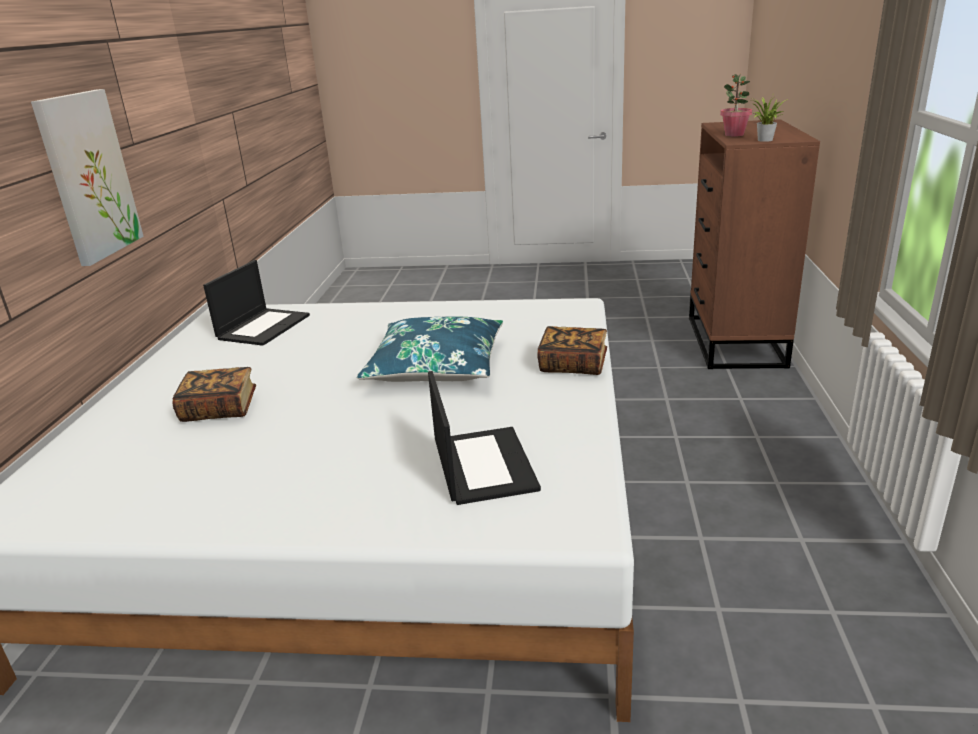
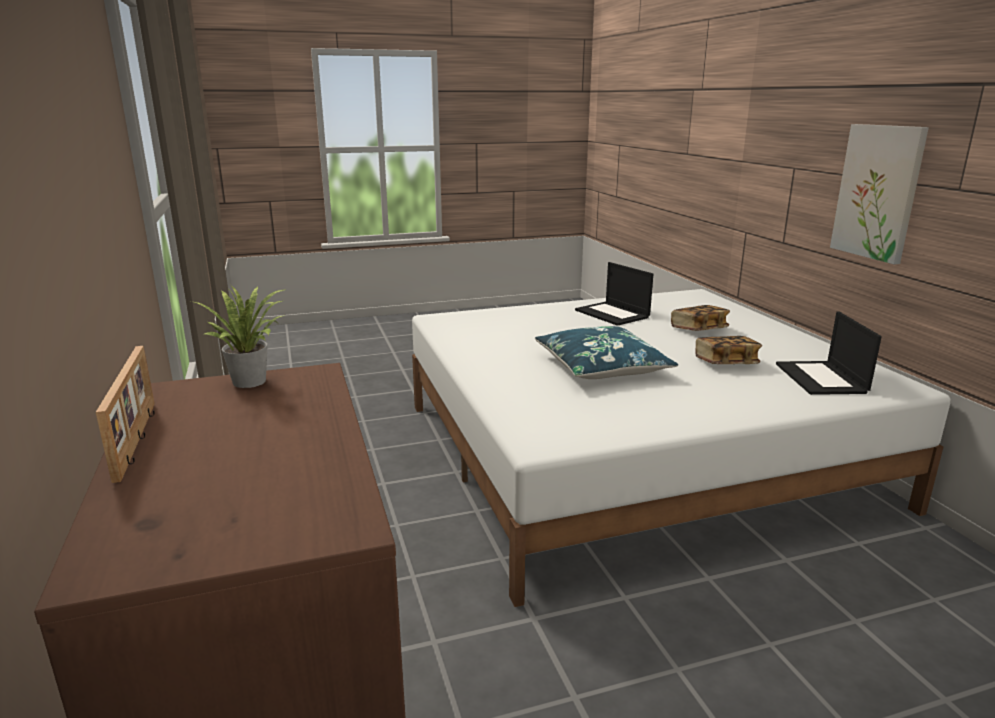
camera: 155 degrees right, 5 degrees down
laptop [428,371,541,505] -> laptop moved to [575,262,653,326]
book [537,326,607,375] -> book moved to [696,336,762,364]
potted plant [720,74,752,137] -> none
none -> picture frame [96,346,155,483]

